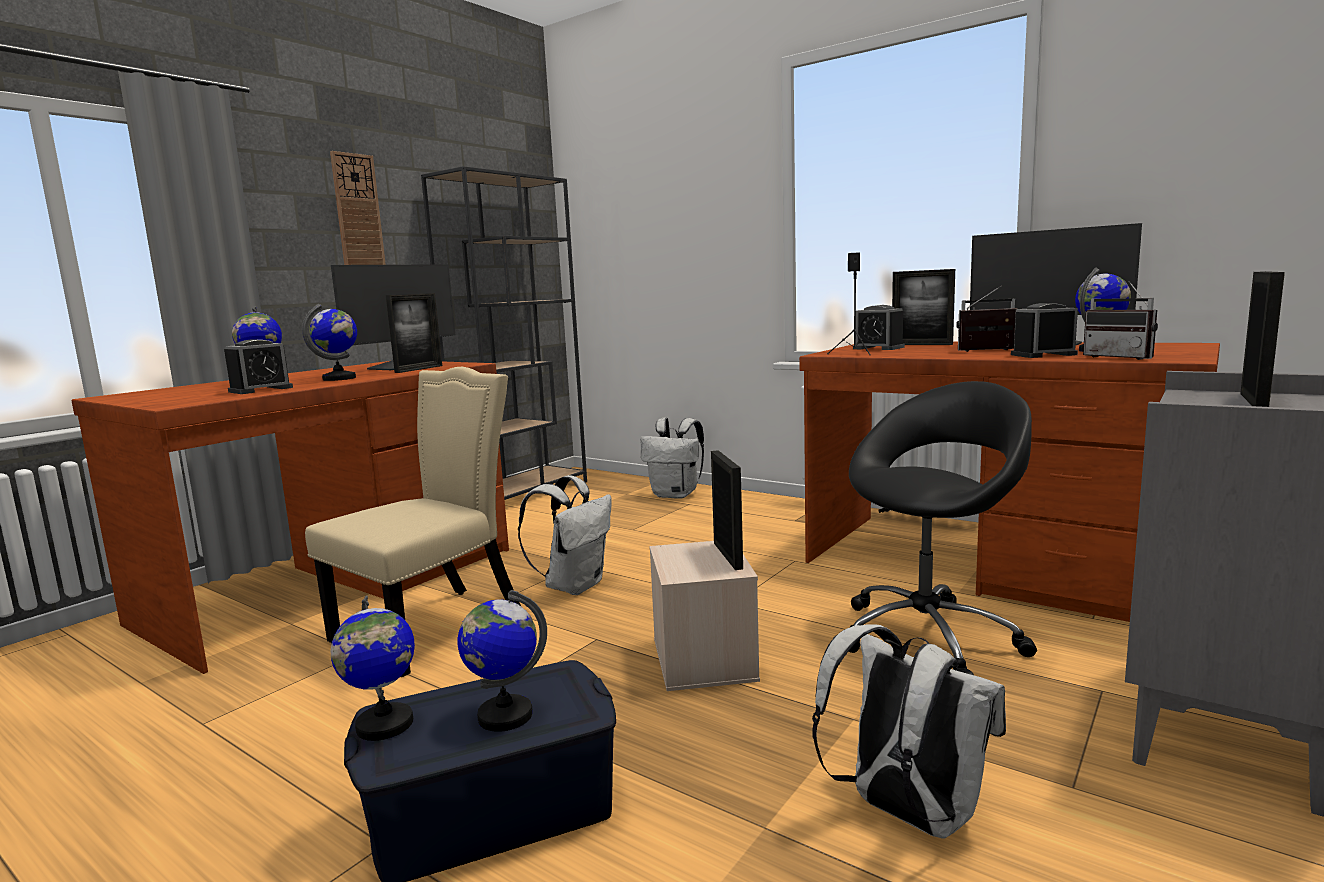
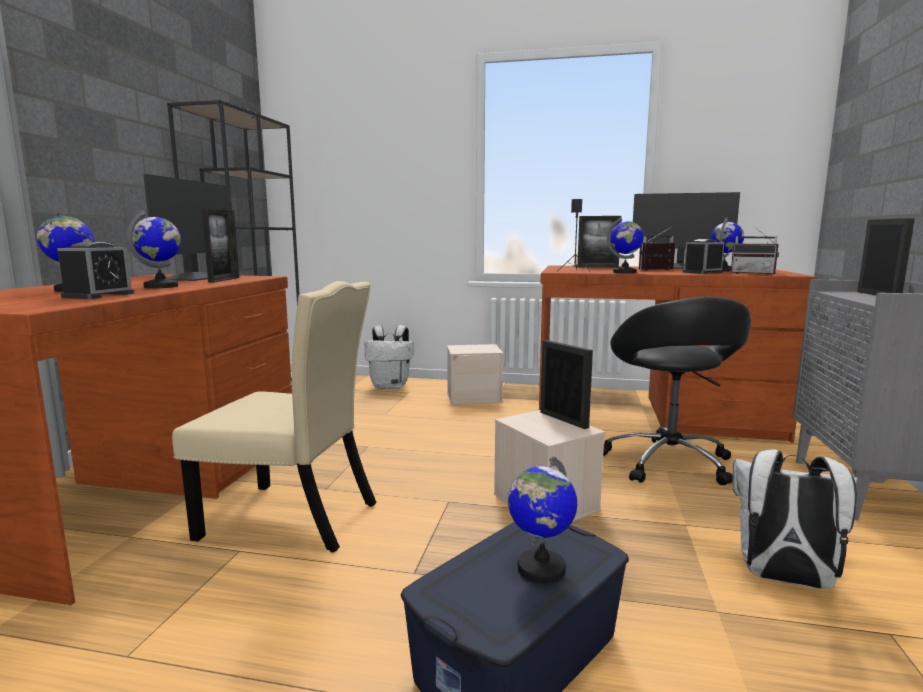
camera: 25 degrees left, 0 degrees up
beige chair [305,367,521,677] -> beige chair turned 90 degrees clockwise [172,281,377,552]
wall clock [330,151,386,265] -> none
globe [331,595,415,741] -> globe moved to [607,217,644,274]
white backpack [518,475,612,595] -> none
black office chair [849,381,1037,675] -> black office chair turned 135 degrees clockwise [603,297,751,485]
alarm clock [853,305,905,350] -> none
none -> beige storage box [447,344,503,405]

